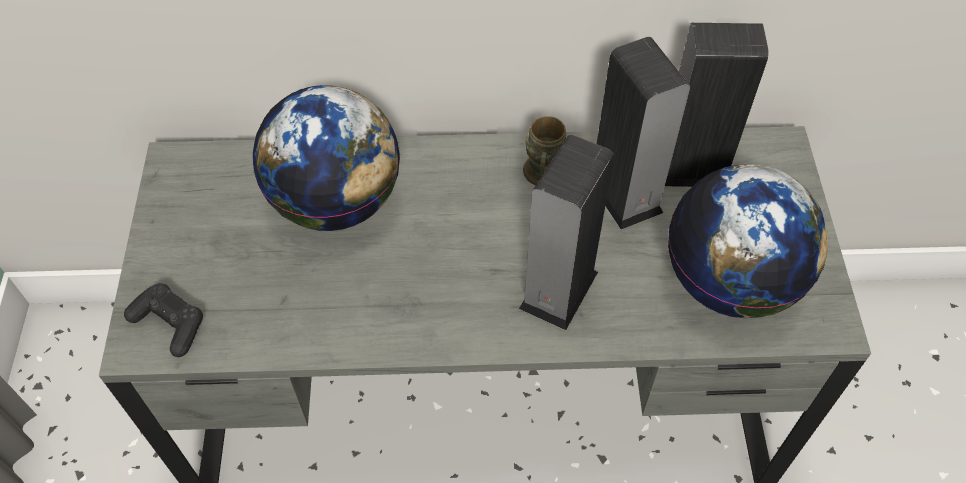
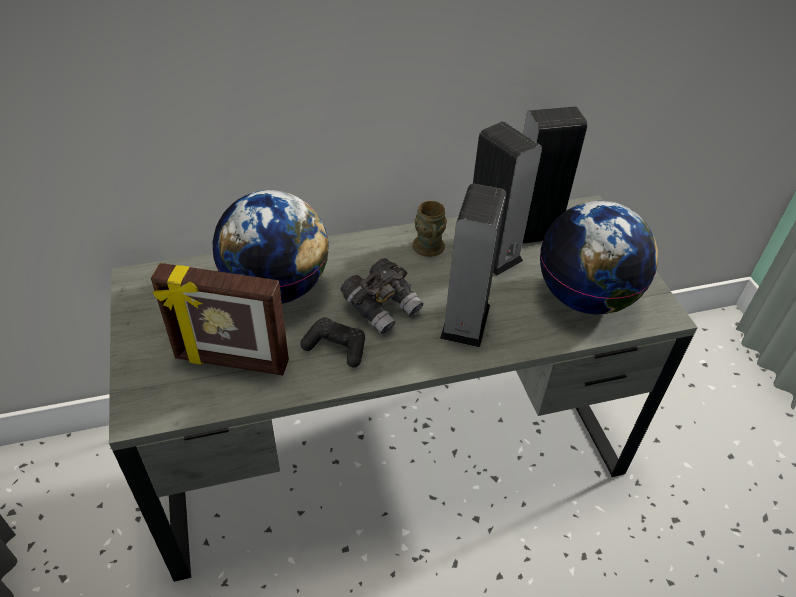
camera: 15 degrees left, 10 degrees down
black game controller [124,283,203,357] -> black game controller moved to [300,318,365,368]
none -> picture frame [151,263,289,376]
none -> grey binoculars [340,258,423,334]

